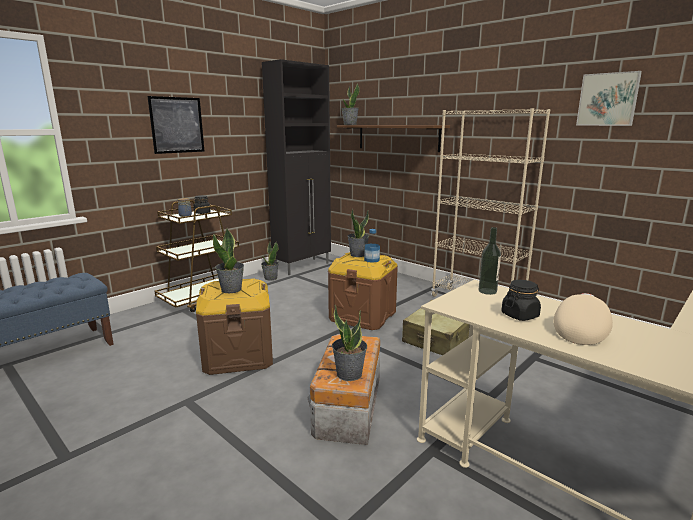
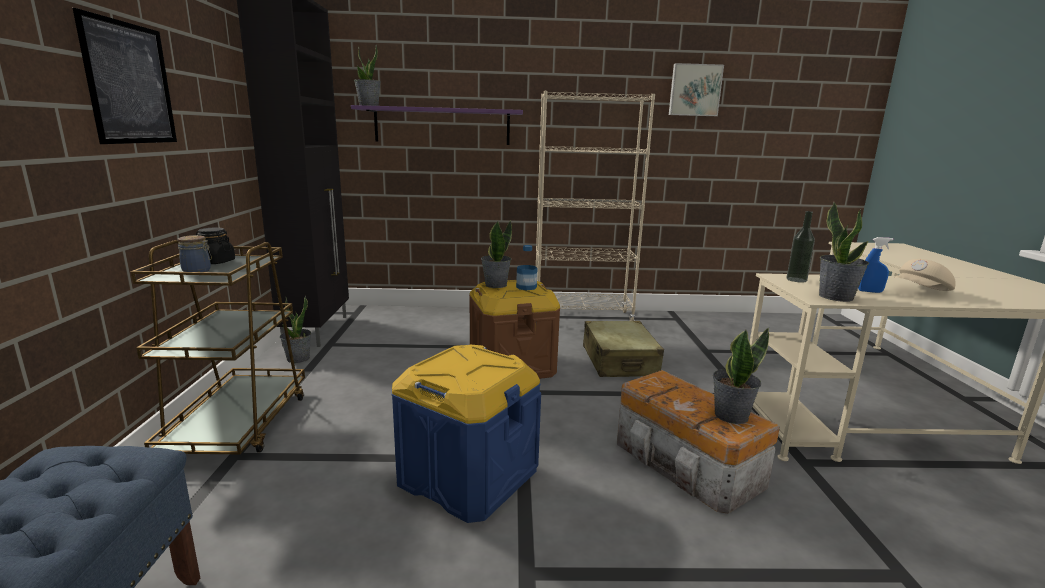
camera: 45 degrees left, 0 degrees up
brown storage box [196,278,273,375] -> blue storage box [392,345,541,523]
potted plant [213,228,244,293] -> potted plant moved to [819,202,869,302]
brown shelf [337,125,450,152] -> purple shelf [351,105,523,145]
black jar [501,280,541,321] -> blue spray bottle [858,237,893,293]
beige cap [554,293,613,345] -> beige cap turned 105 degrees counterclockwise [894,259,956,291]

